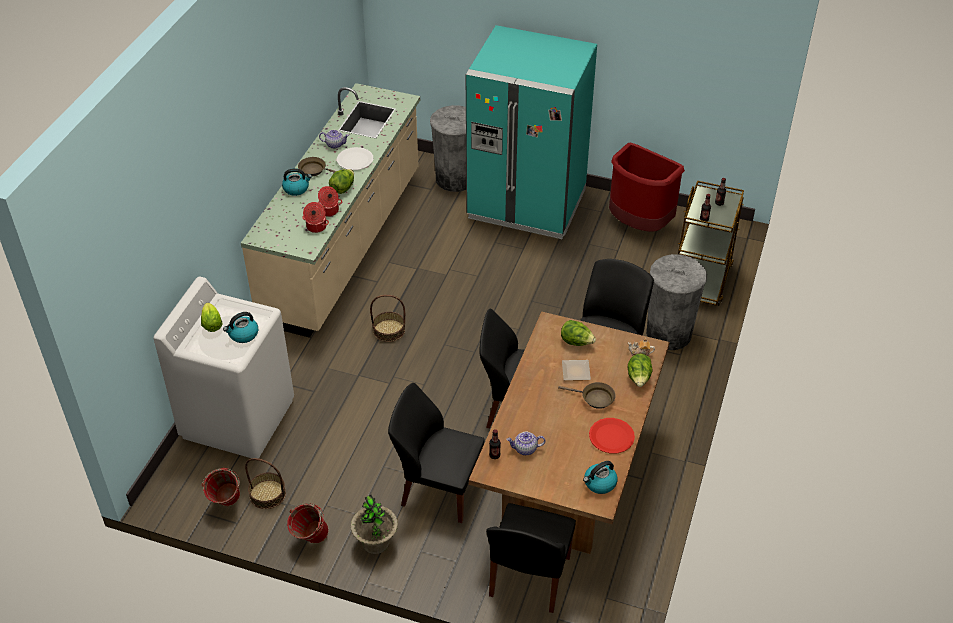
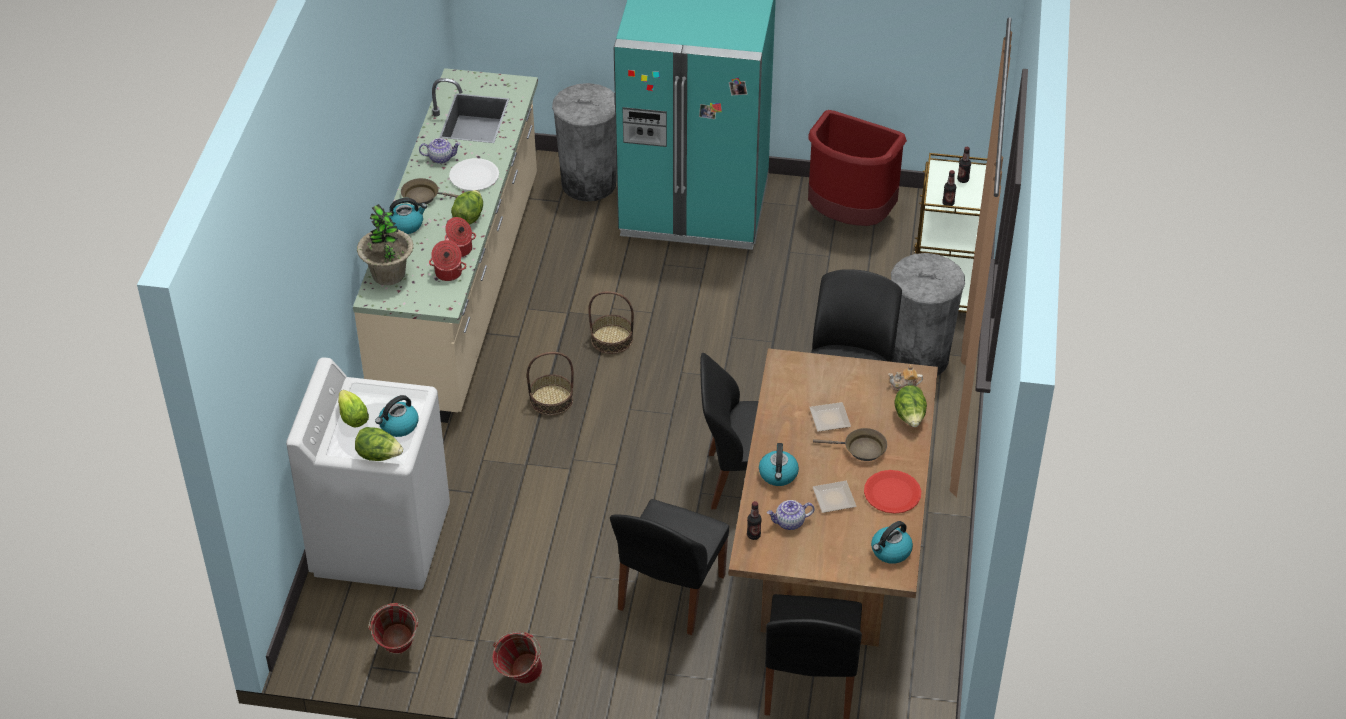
camera: 10 degrees left, 0 degrees up
basket [245,458,286,509] -> basket moved to [588,291,634,354]
potted plant [350,495,398,554] -> potted plant moved to [357,204,414,285]
black chair [388,383,485,523] -> black chair turned 75 degrees counterclockwise [610,499,729,635]
lettuce [561,320,596,346] -> lettuce moved to [355,427,403,461]
none -> kettle [759,443,799,486]
none -> plate [813,481,856,513]

